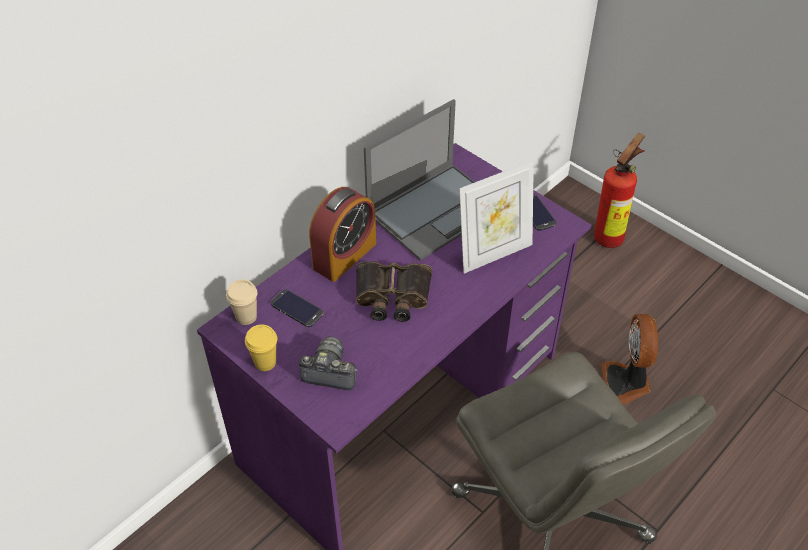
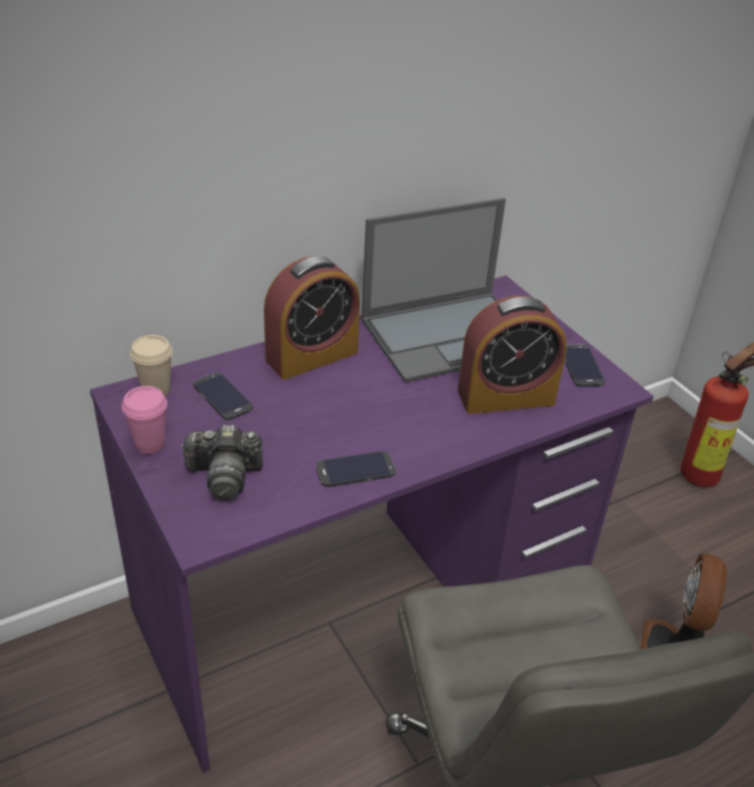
camera: 15 degrees right, 10 degrees down
yellow cup [245,324,277,371] -> pink cup [122,386,167,454]
camera [299,337,357,390] -> camera turned 150 degrees clockwise [181,425,263,500]
binoculars [356,261,432,322] -> none
picture frame [459,160,534,274] -> alarm clock [458,296,567,414]
none -> phone [316,451,396,487]

